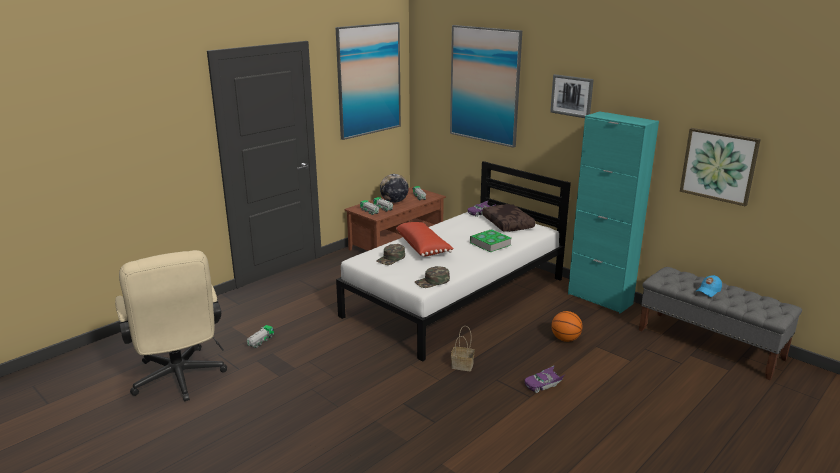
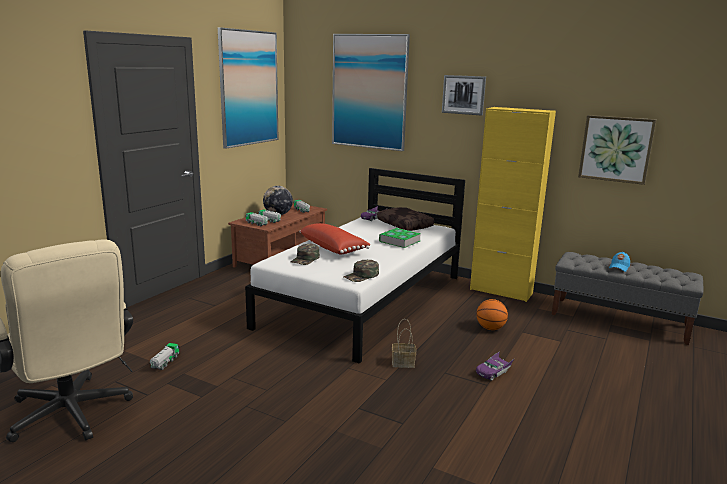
camera: 15 degrees left, 5 degrees down
turquoise cabinet [568,111,659,313] -> yellow cabinet [470,107,556,302]

